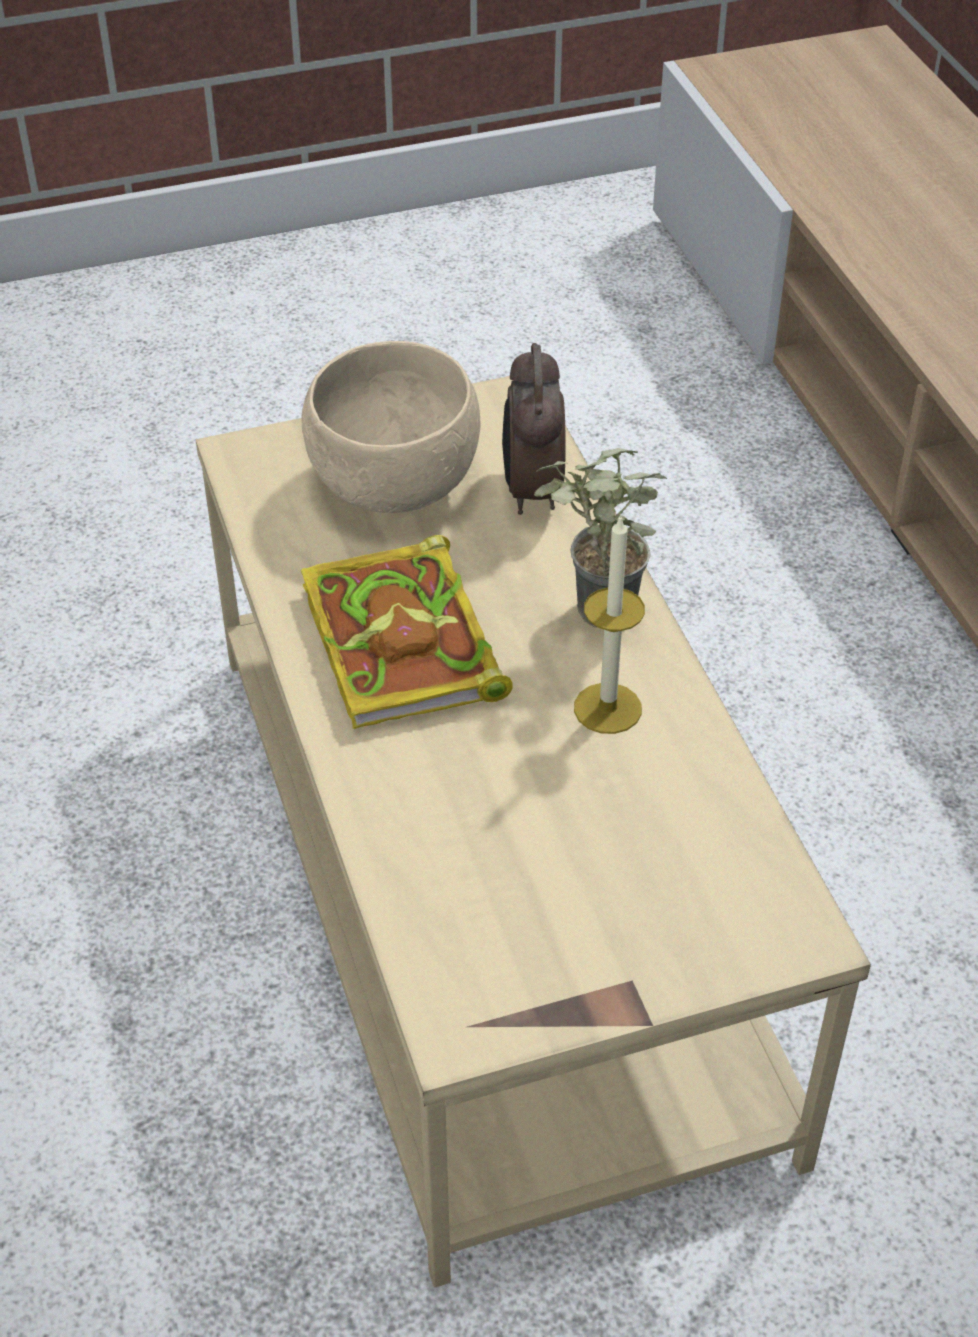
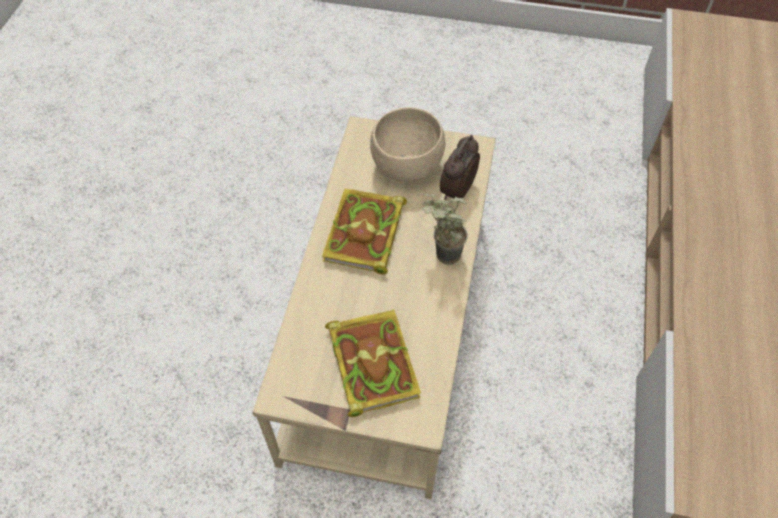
camera: 30 degrees right, 10 degrees up
candle [574,514,645,734] -> none
none -> book [325,310,421,417]

